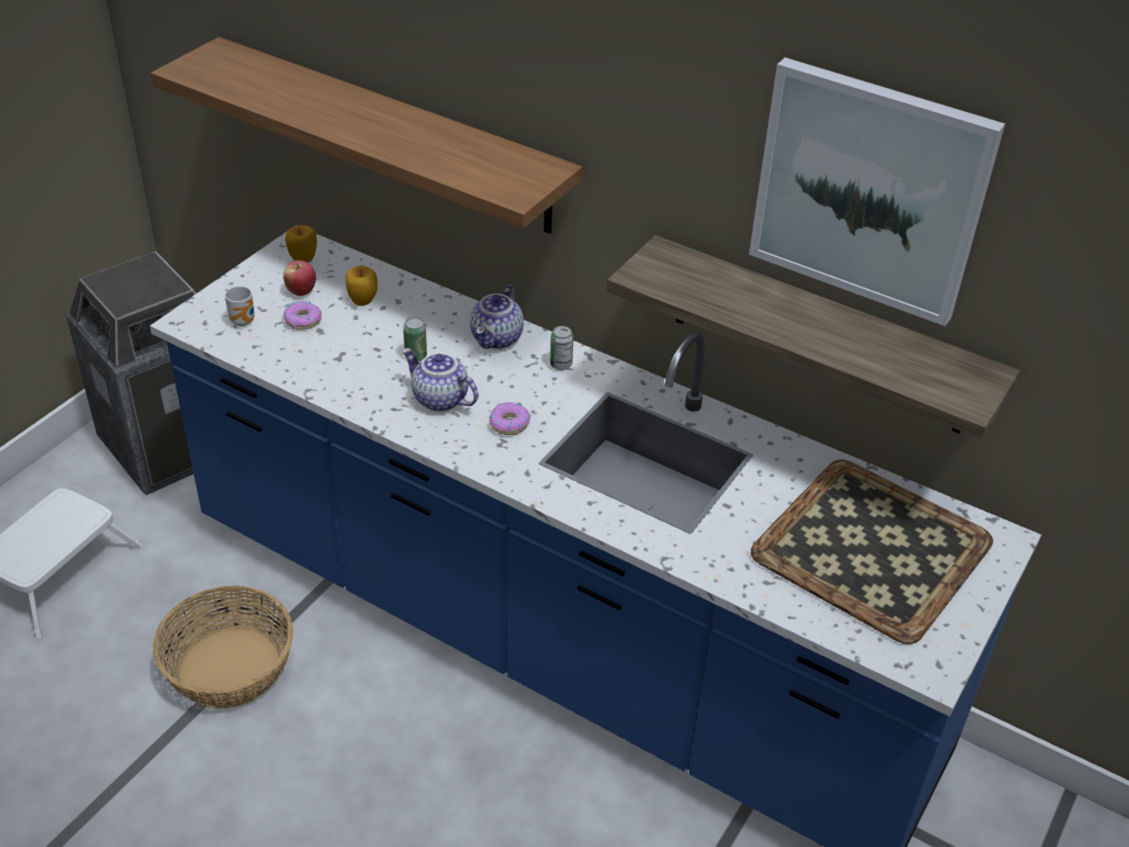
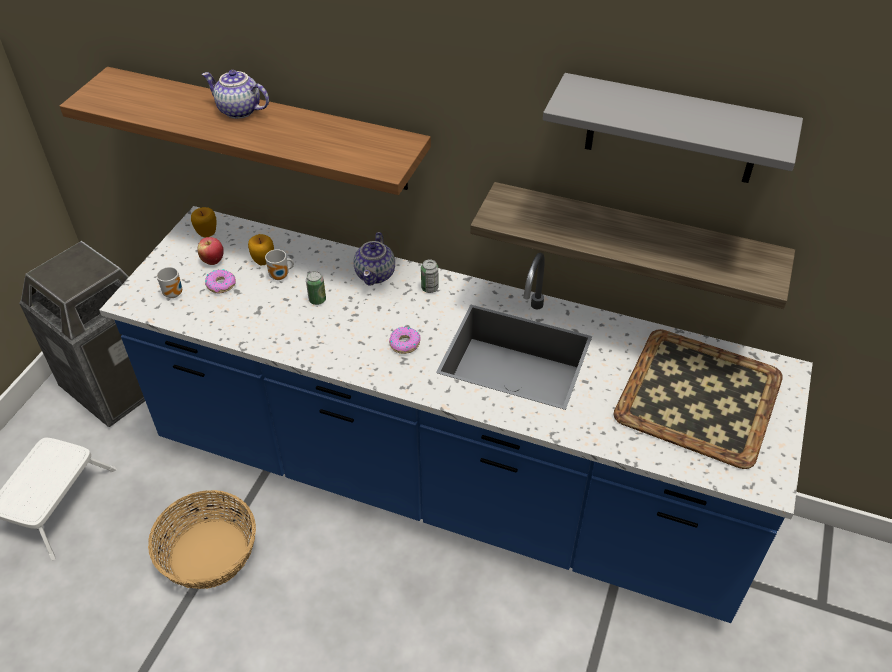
camera: 10 degrees left, 5 degrees up
teapot [402,348,478,412] -> teapot moved to [202,70,269,119]
picture [749,58,1005,326] -> grey shelf [543,73,803,183]
none -> mug [265,249,294,280]

